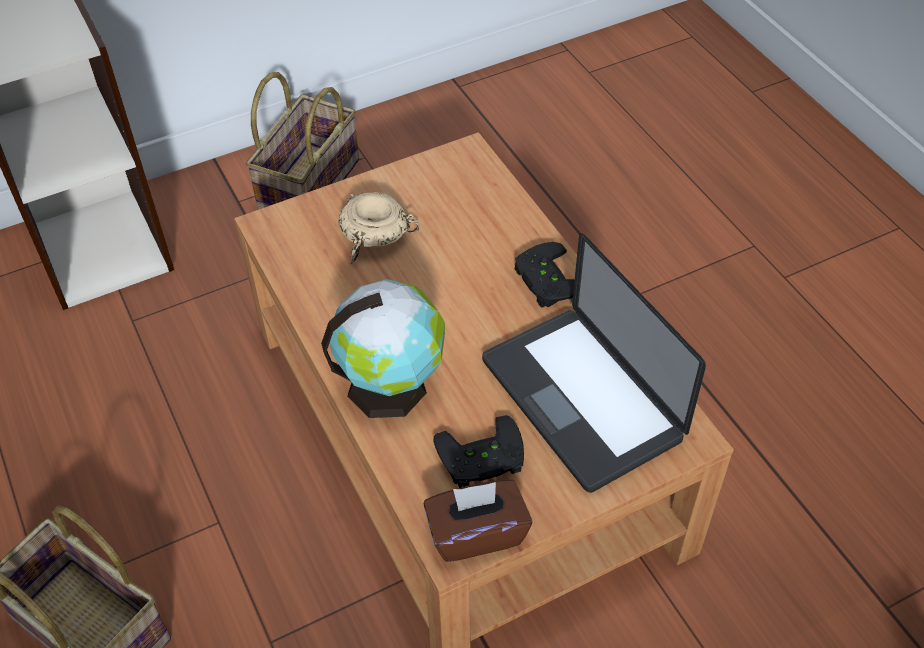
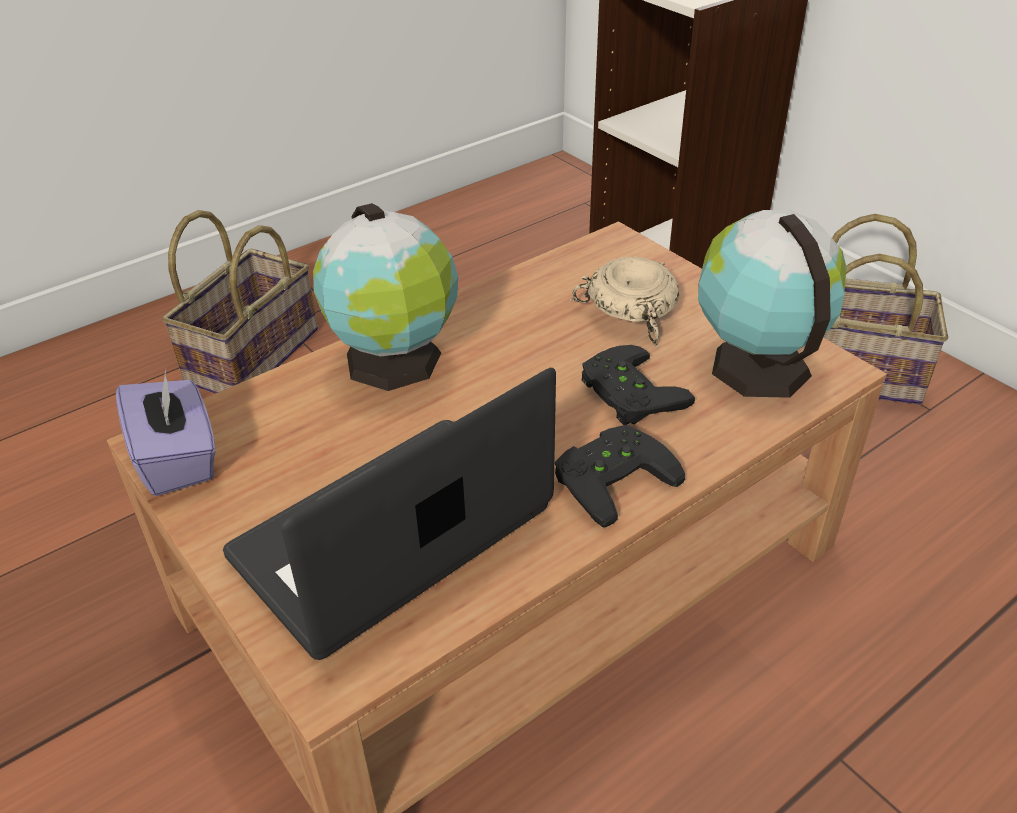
camera: 80 degrees right, 10 degrees down
brown tissue box [424,480,532,562] -> purple tissue box [116,369,216,496]
black game controller [433,415,524,488] -> black game controller moved to [582,345,695,425]
none -> globe [698,210,847,398]

